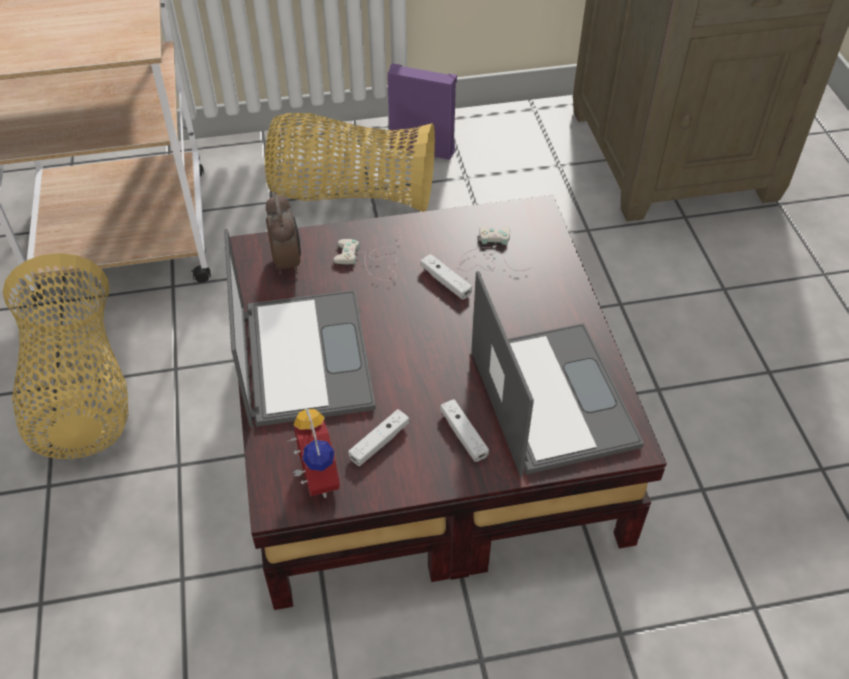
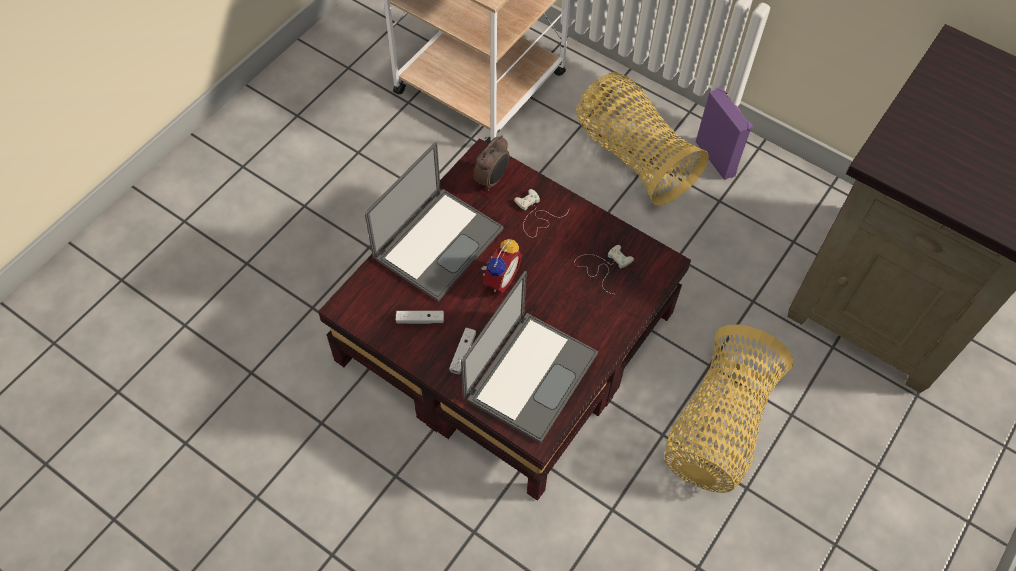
camera: 45 degrees right, 10 degrees up
basket [3,253,128,459] -> basket moved to [665,324,794,493]
alarm clock [286,409,340,498] -> alarm clock moved to [481,239,522,293]
white game controller [420,254,472,300] -> none

